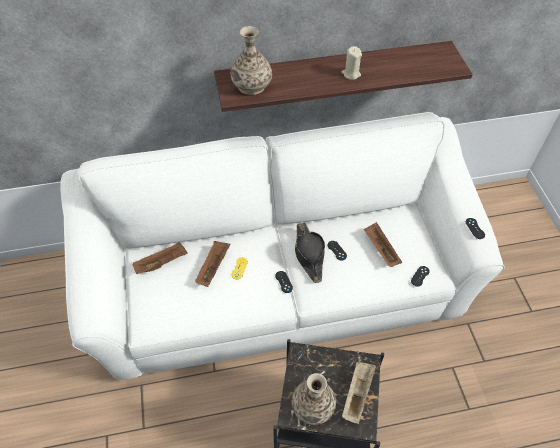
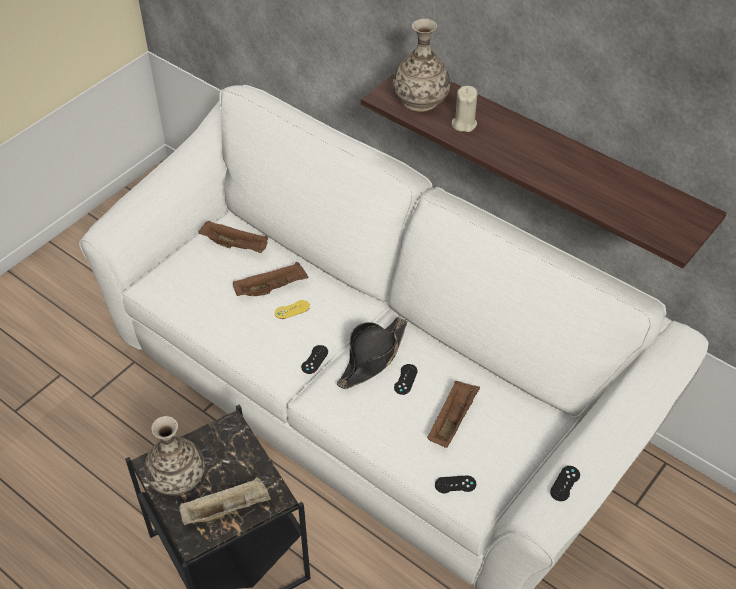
camera: 50 degrees right, 5 degrees down
beige candle [342,46,362,80] -> beige candle moved to [452,86,477,132]

